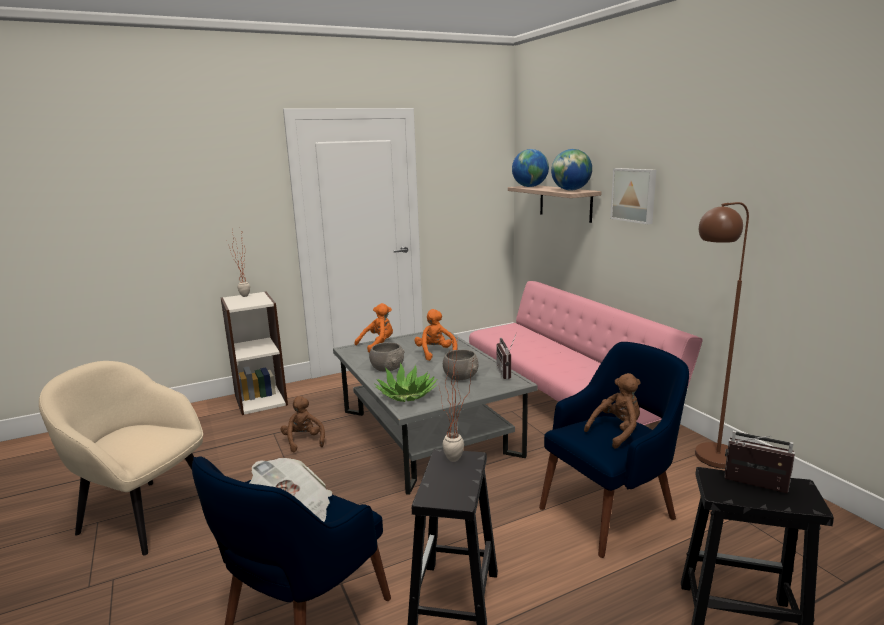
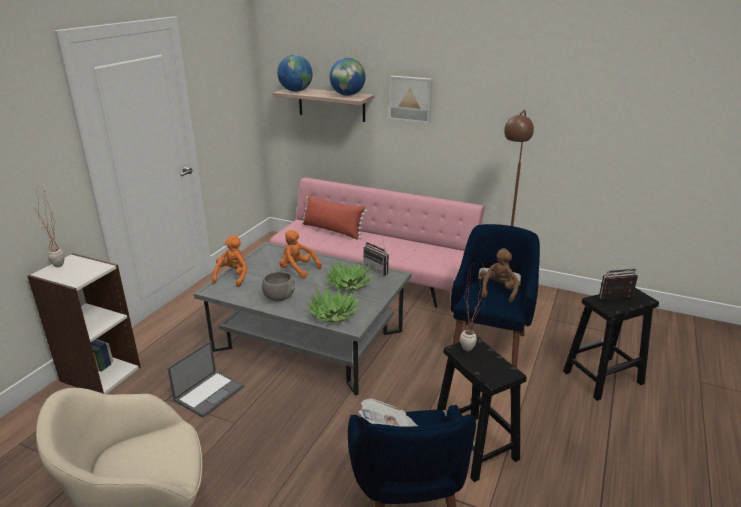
camera: 40 degrees left, 10 degrees up
brown plush toy [281,396,325,452] -> laptop [167,341,244,418]
grey bowl [443,350,479,380] -> potted plant [324,260,374,291]
none -> red pillow [302,195,367,240]

